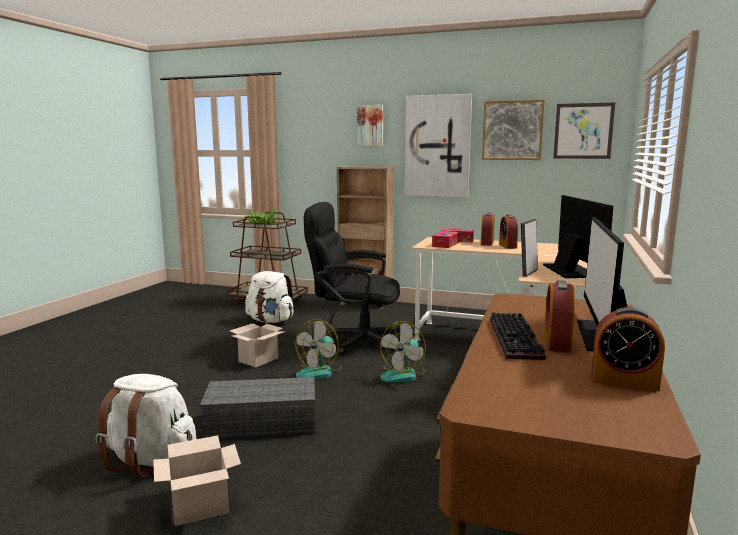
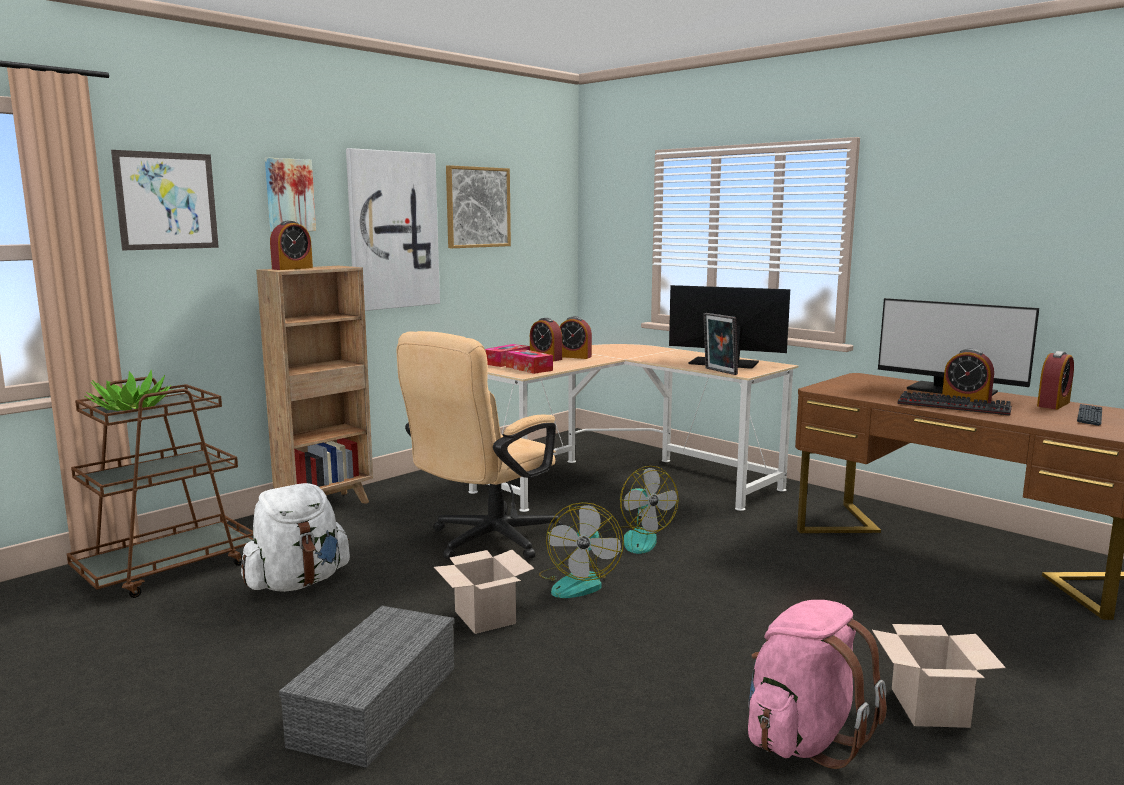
camera: 65 degrees left, 0 degrees up
white backpack [96,374,197,477] -> pink backpack [748,600,887,769]
grey storage box [200,377,315,439] -> grey storage box moved to [279,606,455,768]
fan [295,319,342,379] -> fan turned 45 degrees clockwise [539,502,624,598]
black office chair [304,202,400,355] -> beige office chair [396,331,563,560]
picture [553,103,615,159] -> picture moved to [111,150,219,250]
none -> alarm clock [270,221,313,270]
none -> keyboard [1077,404,1102,426]

